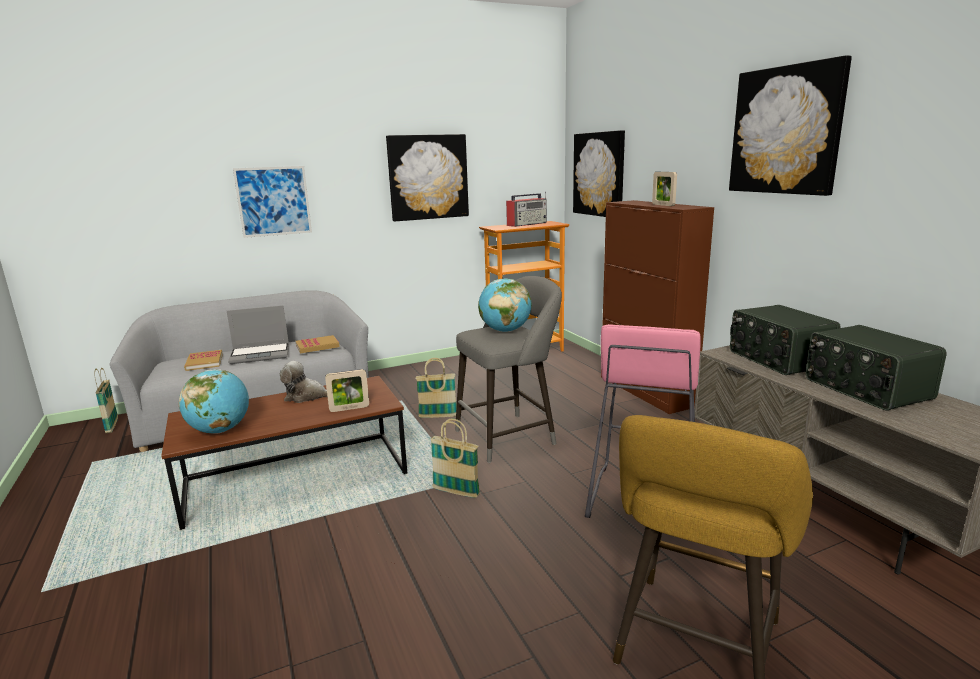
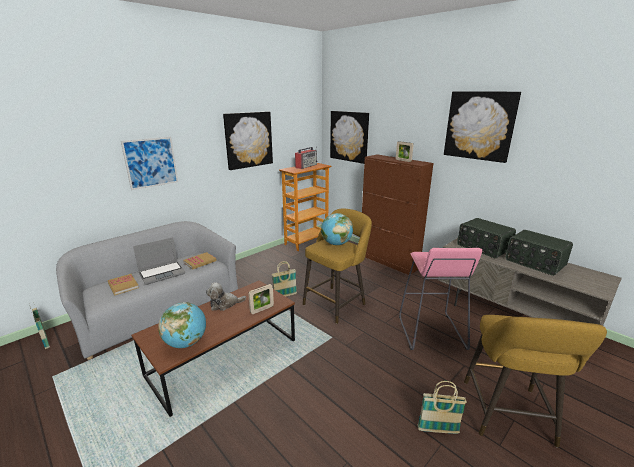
camera: 20 degrees left, 5 degrees up
basket [430,419,480,498] -> basket moved to [417,381,467,434]
grey stool [455,276,562,463] -> yellow stool [303,209,372,324]

